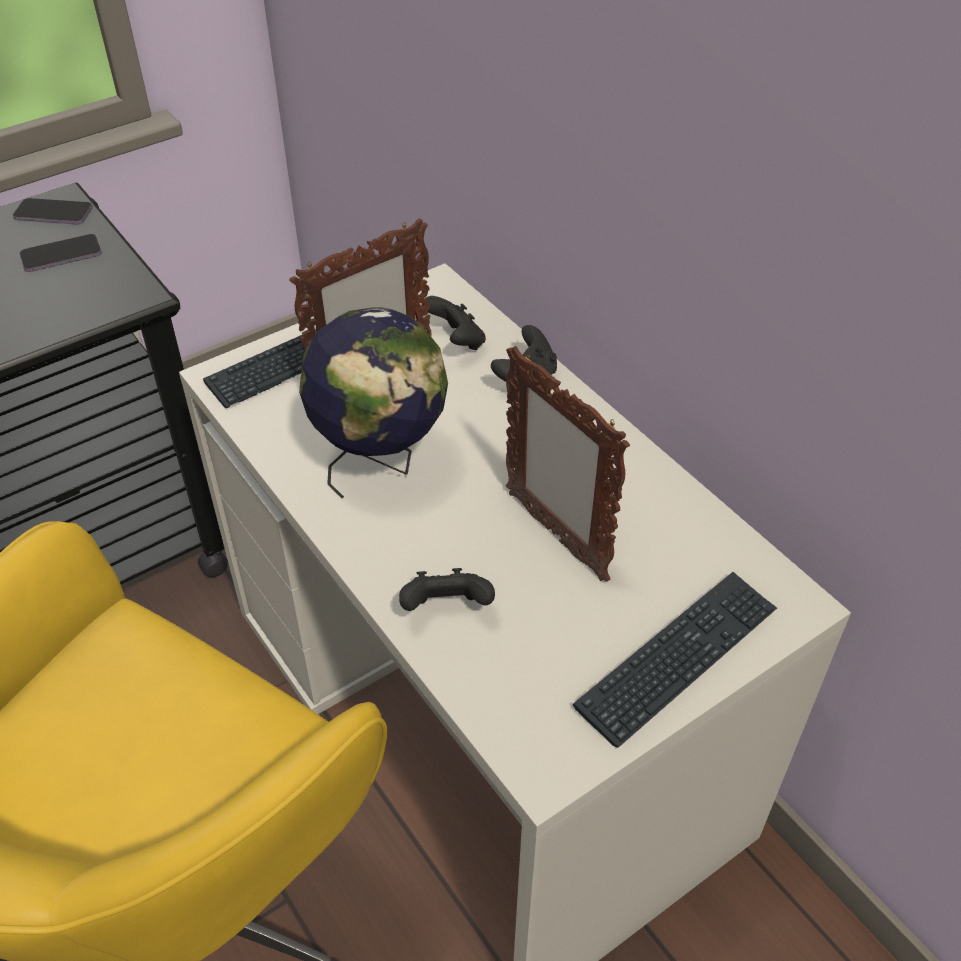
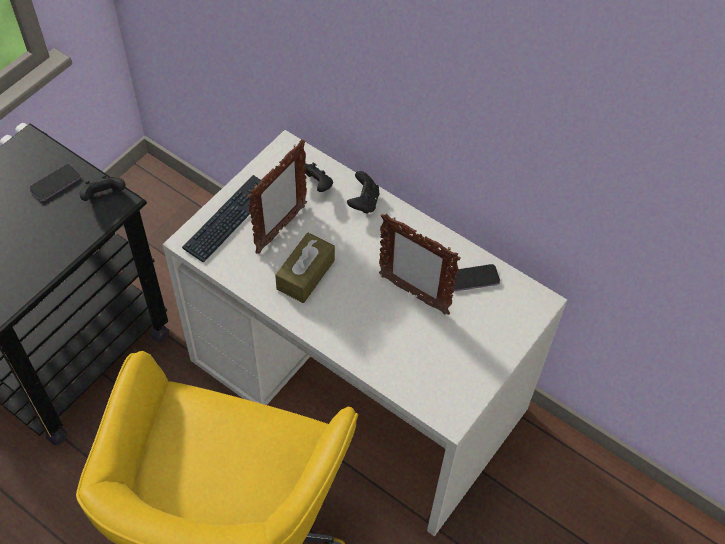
camera: 20 degrees left, 10 degrees up
phone [13,198,93,224] -> phone moved to [453,264,500,291]
globe [299,307,448,498] -> brown tissue box [275,233,335,303]
black game controller [399,568,495,611] -> black game controller moved to [79,176,126,201]
keyboard [573,572,777,748] -> none

